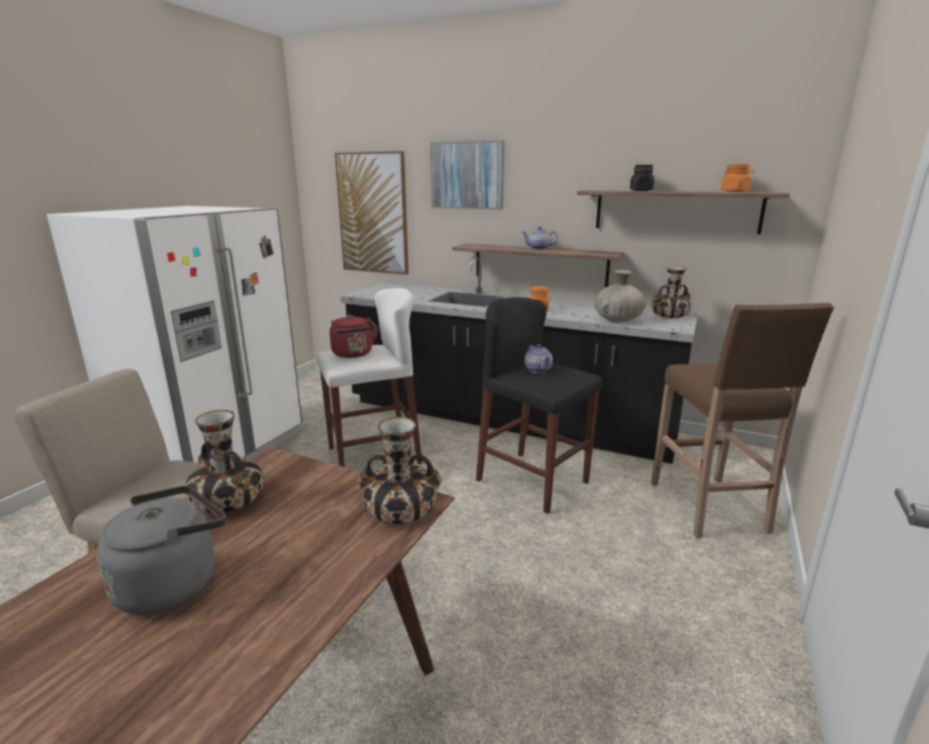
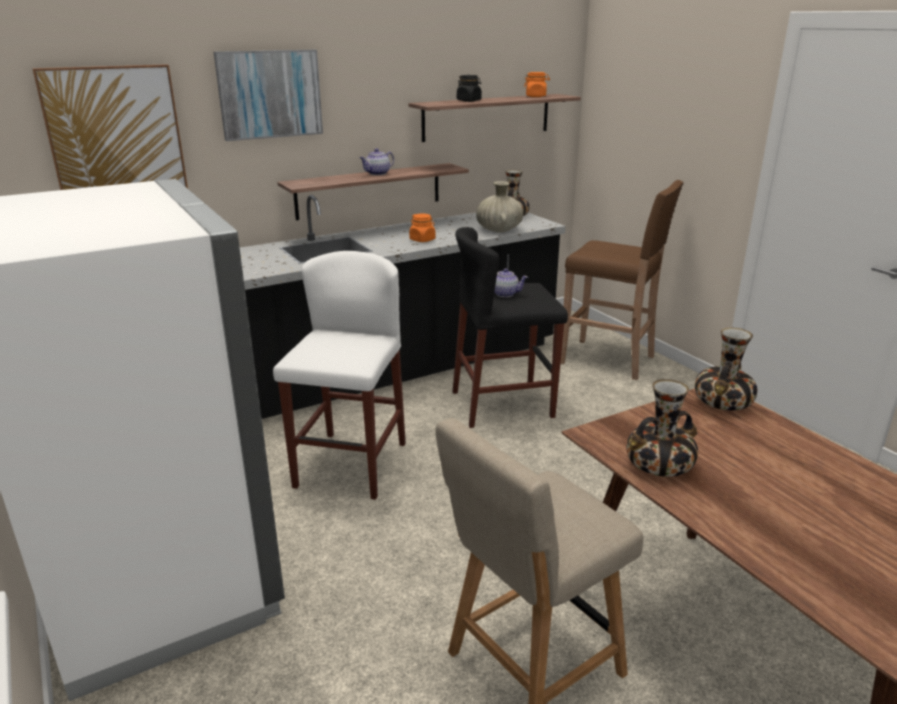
camera: 55 degrees left, 5 degrees up
grey kettle [97,486,226,615] -> none
red kettle [330,315,379,358] -> none

